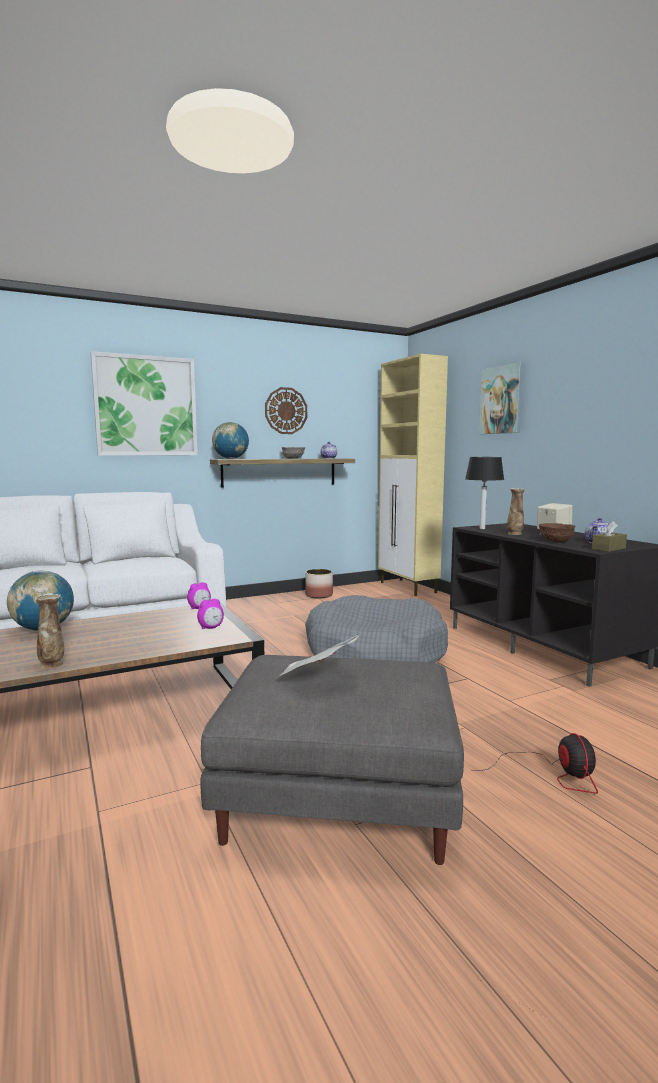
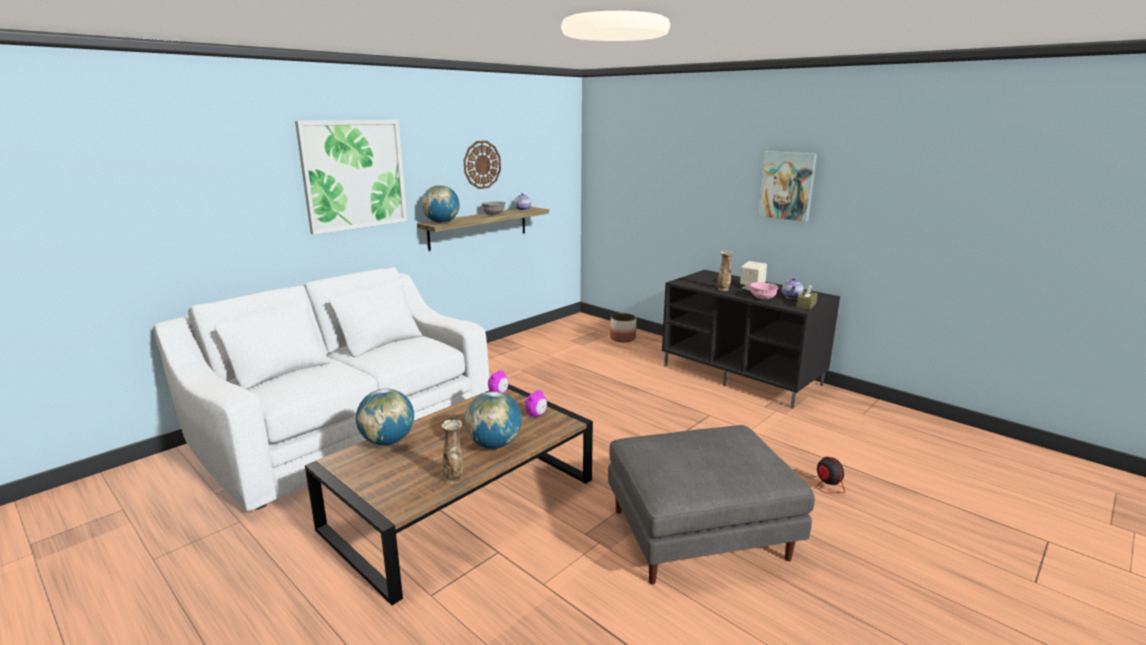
camera: 20 degrees left, 10 degrees up
newspaper [280,635,359,676] -> none
planter [305,569,333,598] -> planter moved to [610,313,636,342]
grey dog bed [305,595,448,663] -> none
beige cabinet [378,354,448,596] -> none
table lamp [465,457,504,529] -> none
picture [479,362,524,434] -> picture moved to [757,151,817,222]
brown bowl [539,523,575,543] -> pink bowl [750,282,778,300]
none -> globe [465,391,522,449]

